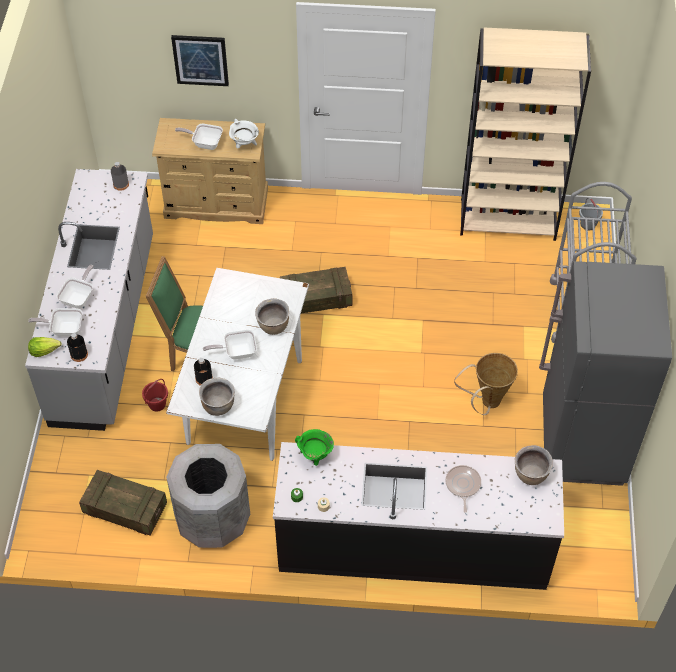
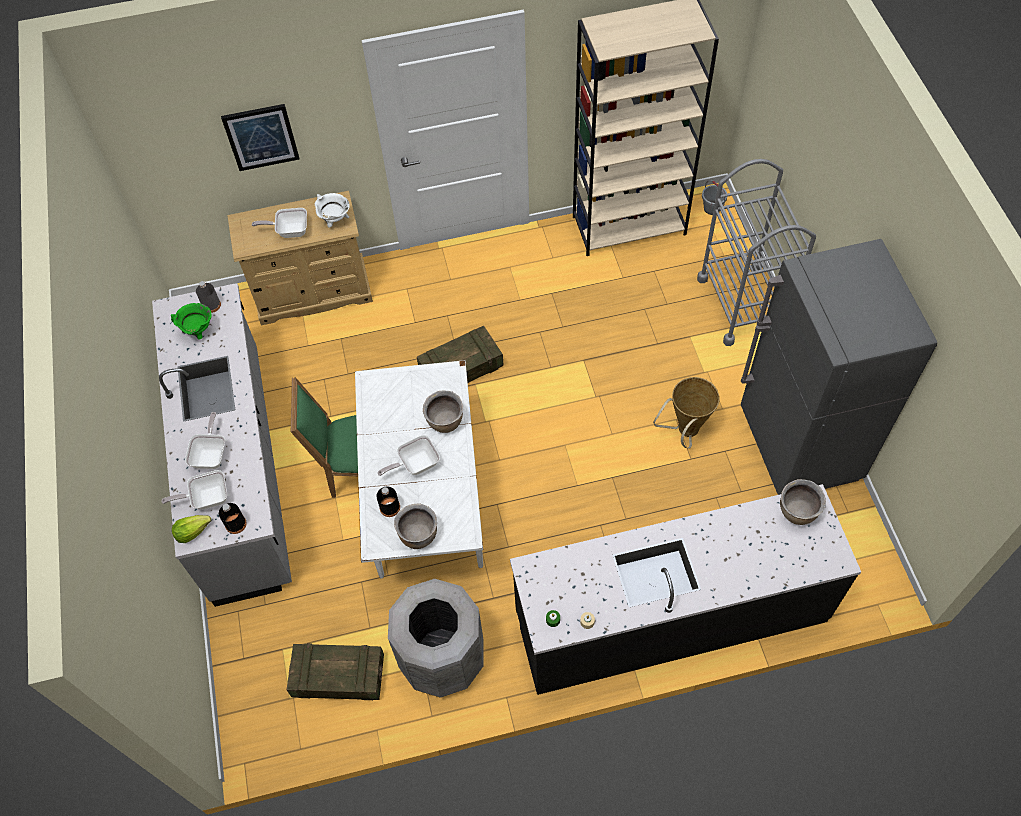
camera: 15 degrees left, 5 degrees up
red bucket [142,379,168,411] -> none
green cooking pot [295,429,334,466] -> green cooking pot moved to [171,303,211,339]
frying pan [445,465,481,513] -> none

